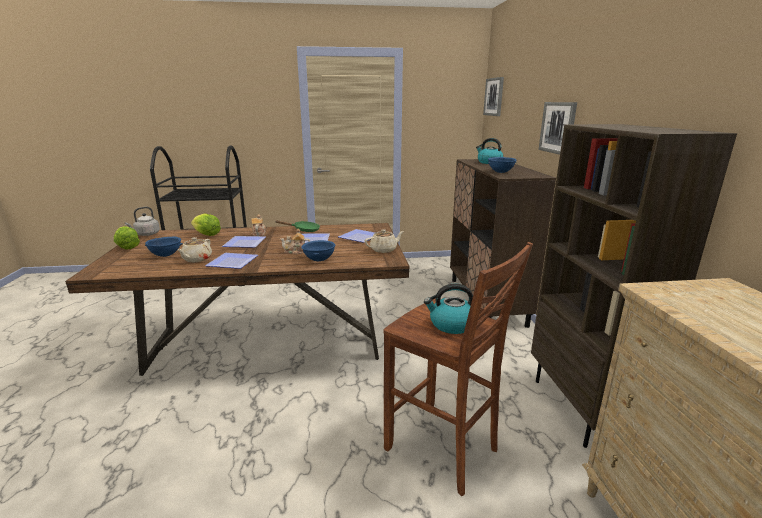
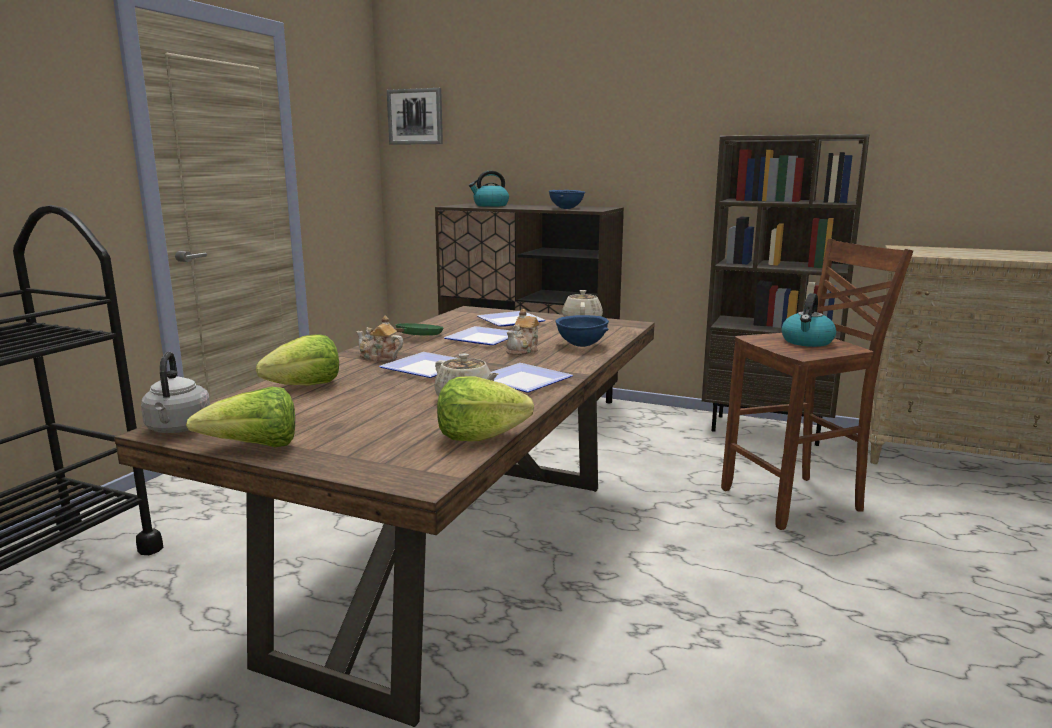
camera: 60 degrees left, 5 degrees down
blue bowl [145,237,183,257] -> none
picture [538,102,577,155] -> none
none -> lettuce [437,377,534,441]

